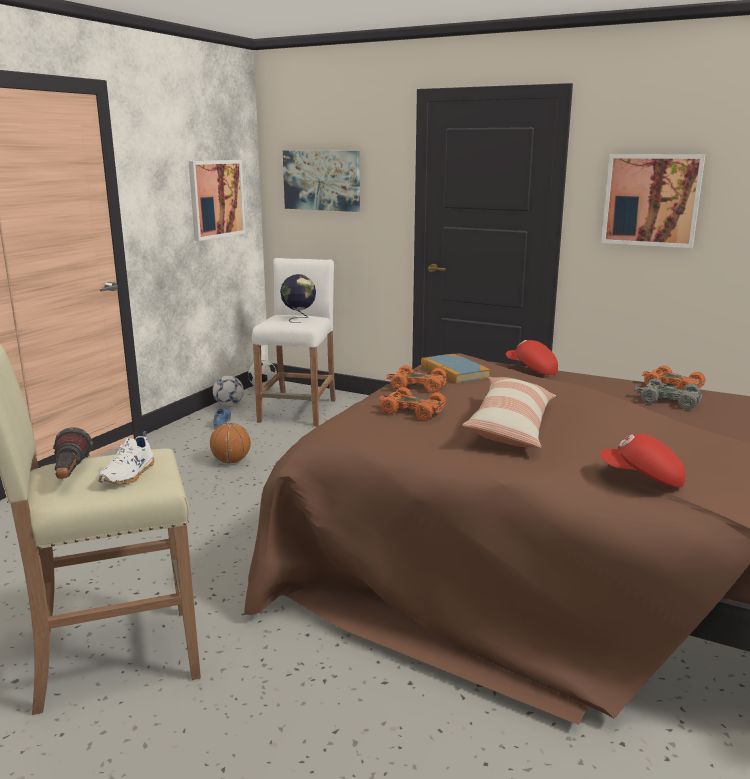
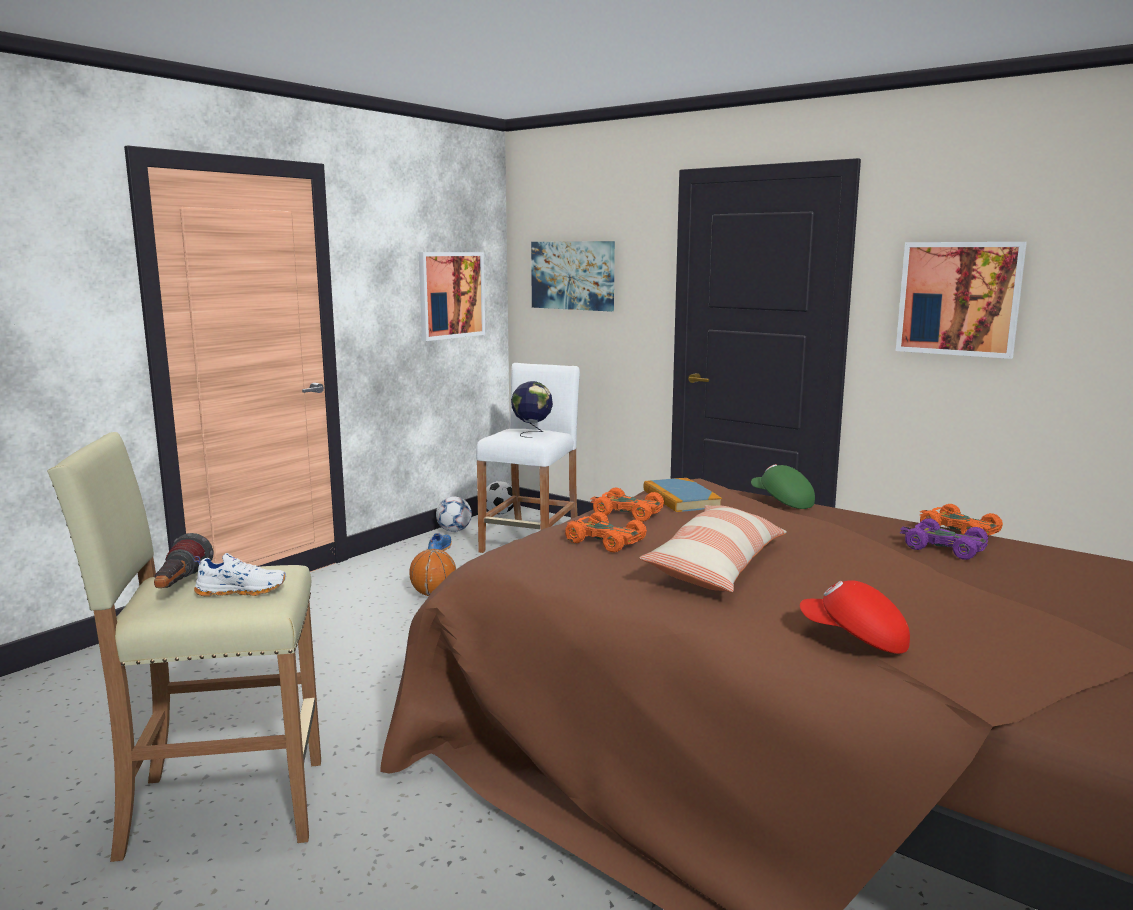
camera: 10 degrees right, 5 degrees down
white shoe [99,431,154,484] -> white shoe turned 120 degrees counterclockwise [193,553,286,597]
red cap [506,340,558,375] -> green cap [751,464,815,509]
grey toy car [634,378,702,409] -> purple toy car [900,518,988,560]

